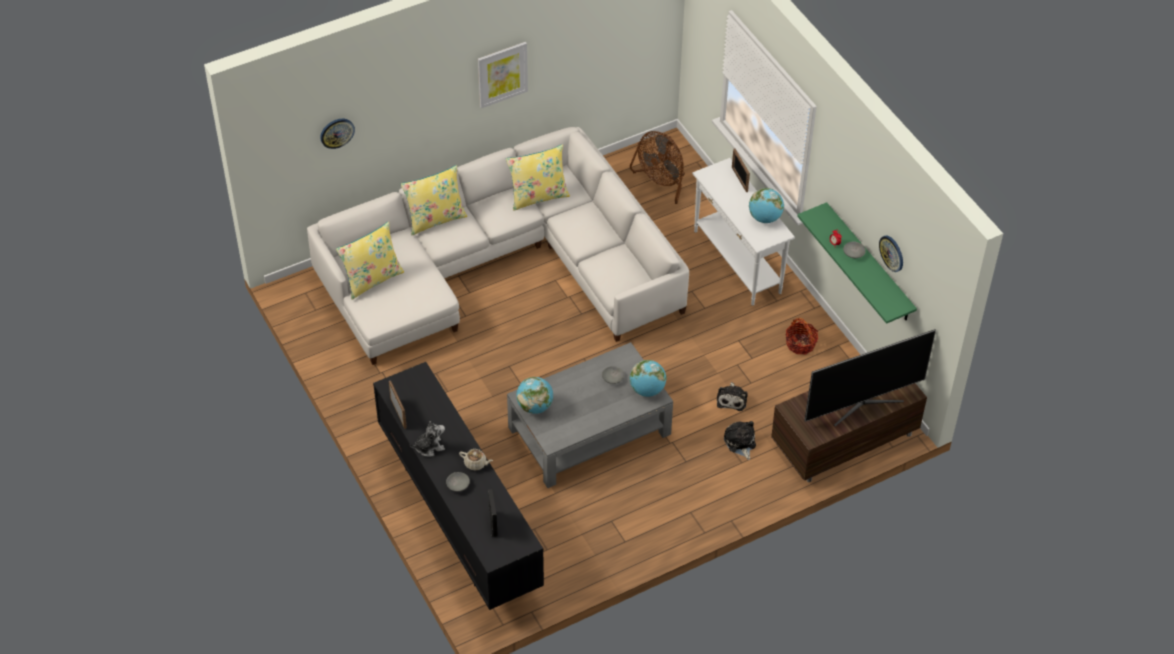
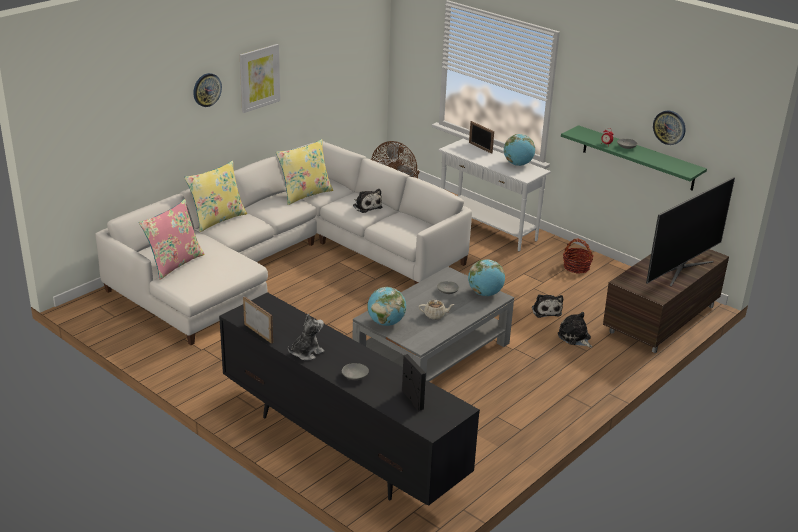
camera: 20 degrees left, 20 degrees down
wall clock [320,119,355,149] -> wall clock moved to [194,73,222,107]
yellow pillow [336,222,404,300] -> pink pillow [139,199,205,280]
beige teapot [459,449,493,471] -> beige teapot moved to [419,300,455,320]
none -> plush toy [353,189,382,213]

